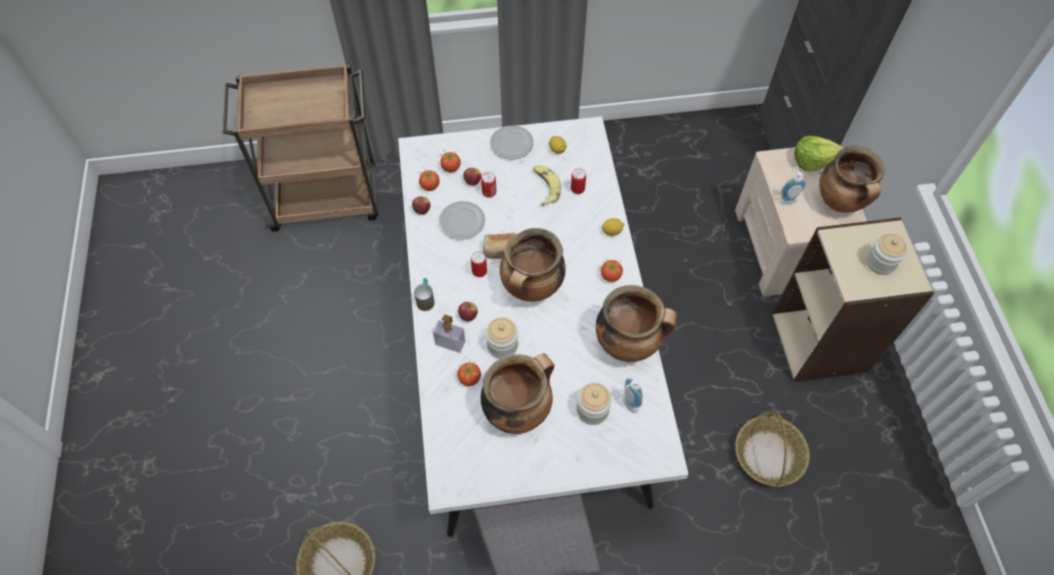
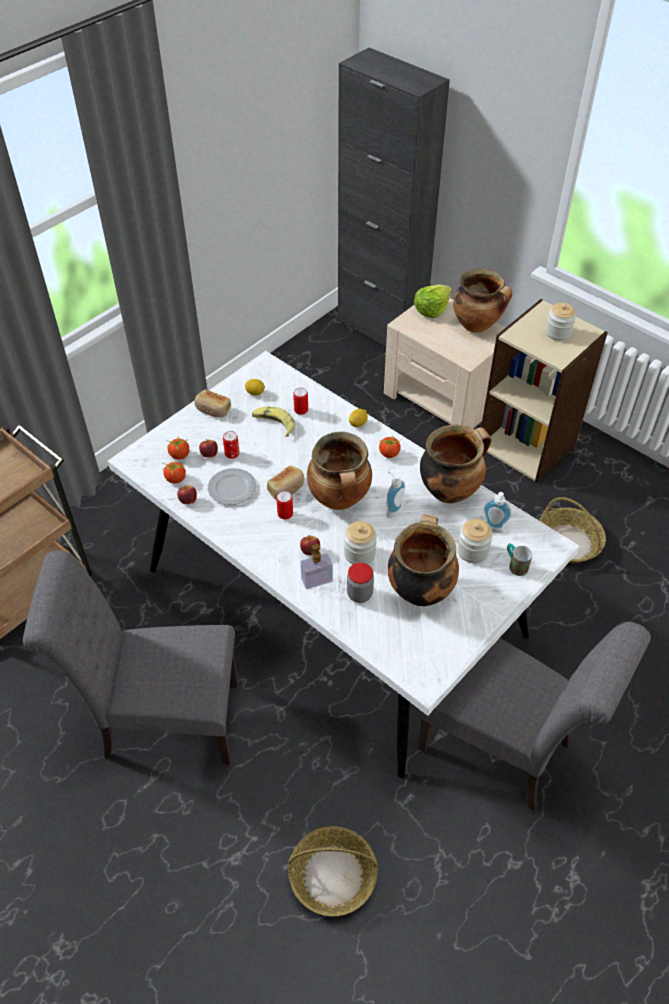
camera: 40 degrees left, 10 degrees down
mug [414,278,435,311] -> mug moved to [507,543,532,576]
tomato [457,361,481,386] -> jar [347,563,374,603]
plate [490,125,534,160] -> bread [194,389,231,417]
soap dispenser [779,166,806,205] -> soap dispenser moved to [386,471,405,518]
none -> grey chair [23,551,238,765]

